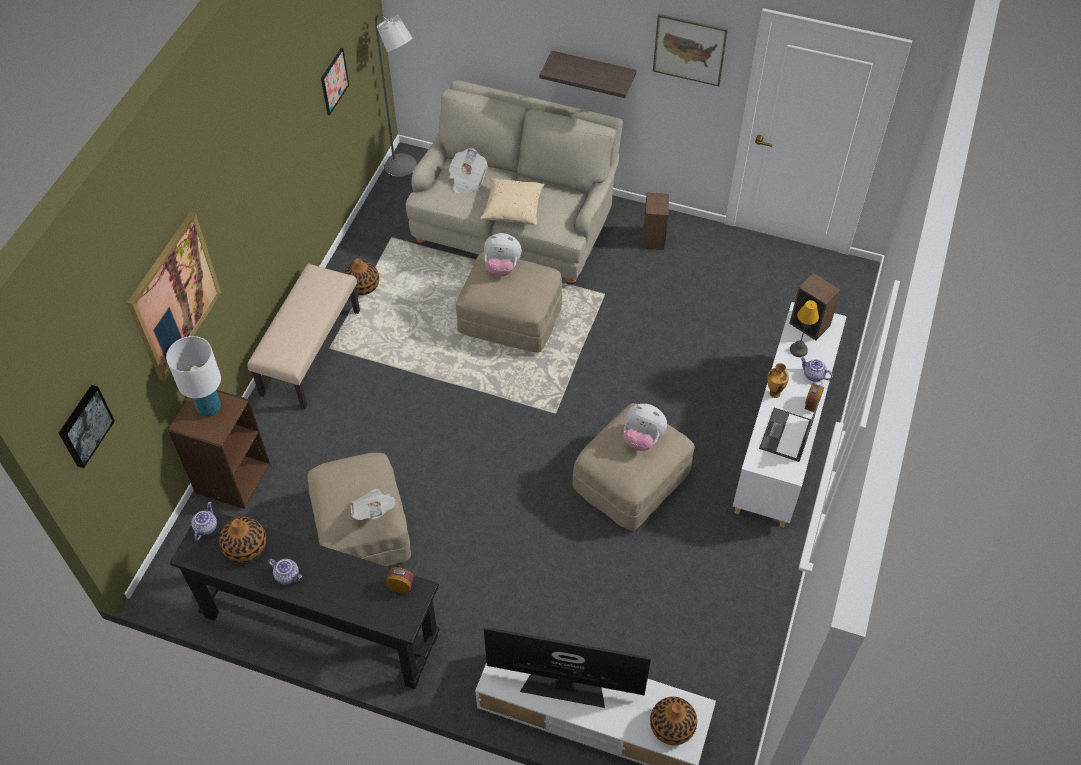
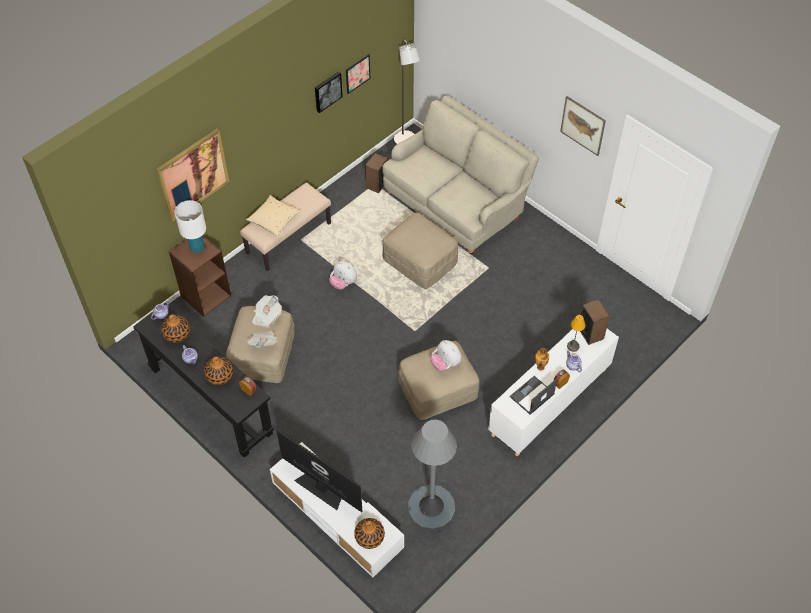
camera: 25 degrees right, 0 degrees up
picture [59,385,115,468] -> picture moved to [315,71,343,113]
vase [344,258,379,295] -> vase moved to [204,356,233,385]
newspaper [449,148,488,193] -> newspaper moved to [252,295,282,328]
beige pillow [480,178,545,225] -> beige pillow moved to [246,195,301,236]
plush toy [484,233,522,277] -> plush toy moved to [329,261,357,290]
shelf [539,51,636,98] -> none
speaker [642,193,669,249] -> speaker moved to [365,153,388,193]
none -> grey floor lamp [408,420,457,529]

